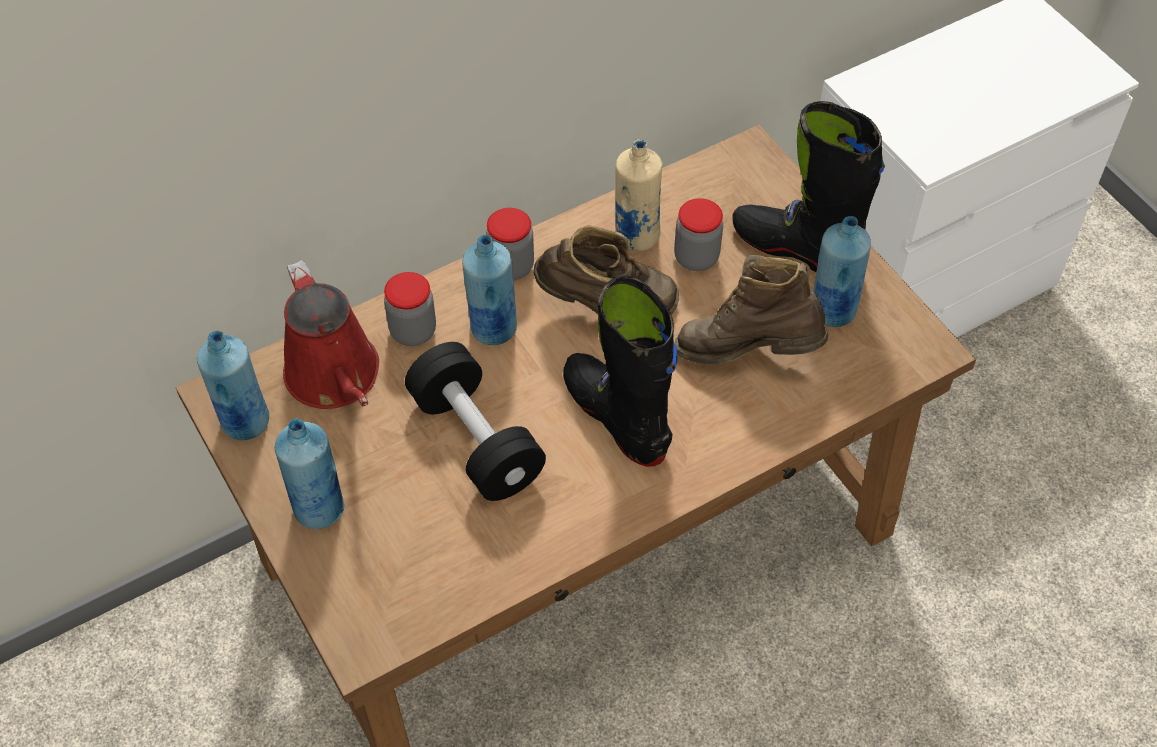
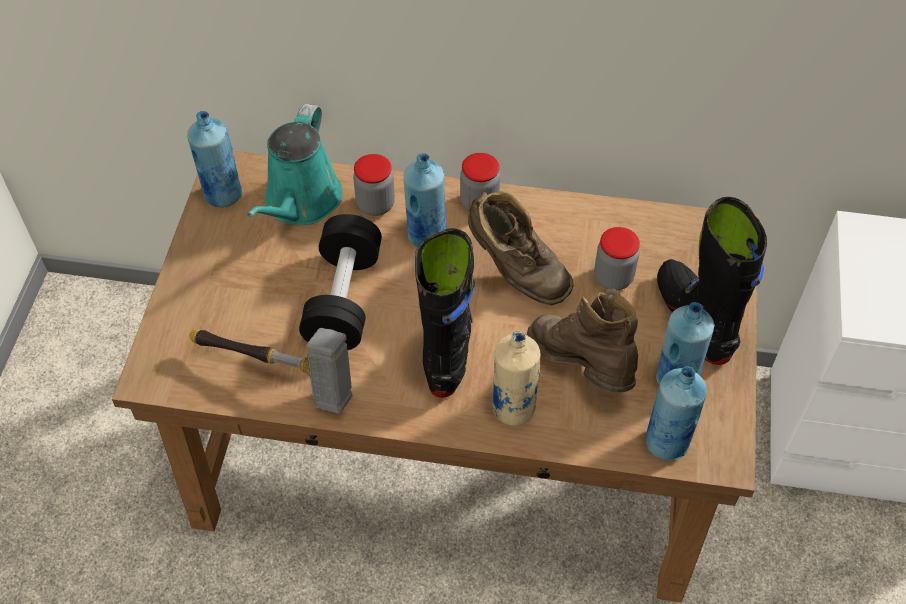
camera: 40 degrees right, 0 degrees up
blue bottle [275,418,344,529] -> blue bottle moved to [646,366,707,461]
red watering can [283,260,379,409] -> turquoise watering can [247,104,343,225]
beige bottle [615,139,662,251] -> beige bottle moved to [493,331,541,426]
none -> hammer [189,328,352,413]

